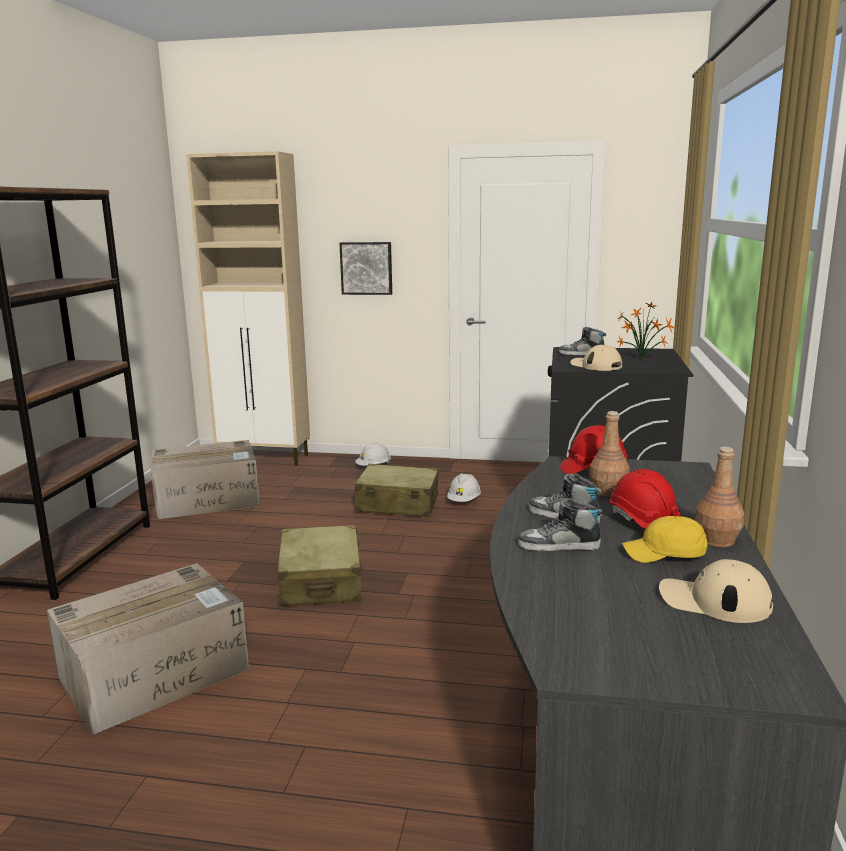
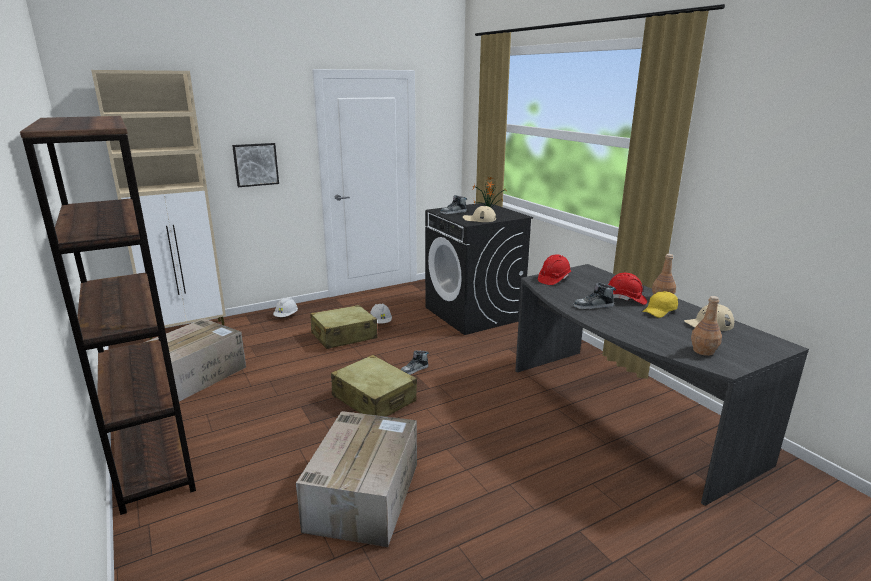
camera: 40 degrees left, 5 degrees up
shoe [518,498,603,551] -> shoe moved to [400,350,429,375]
brown bottle [589,411,630,497] -> brown bottle moved to [691,296,722,356]

